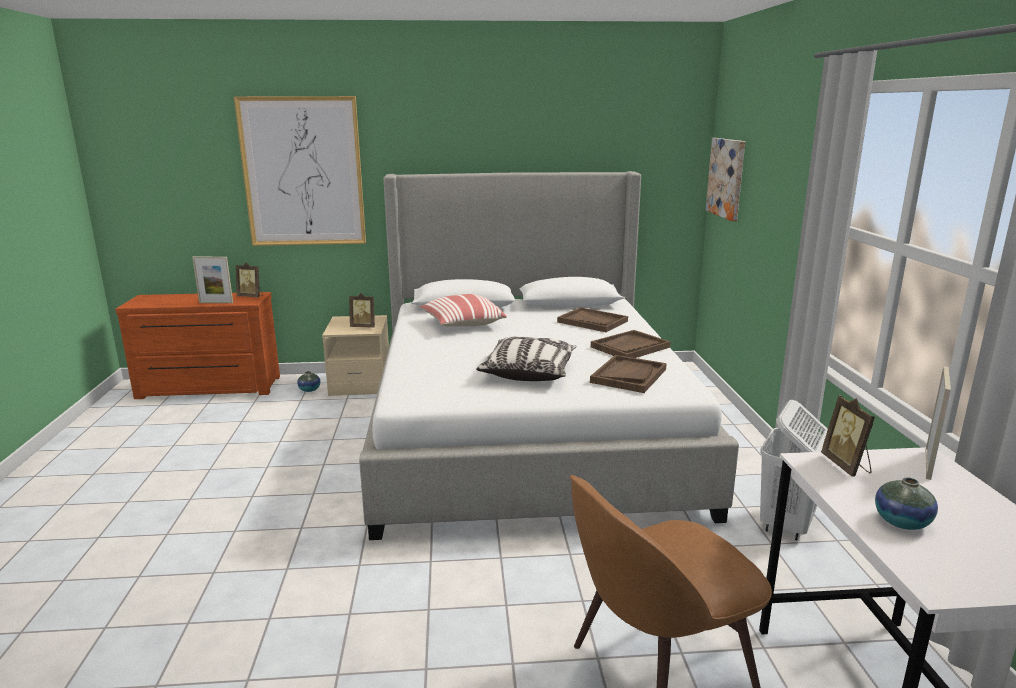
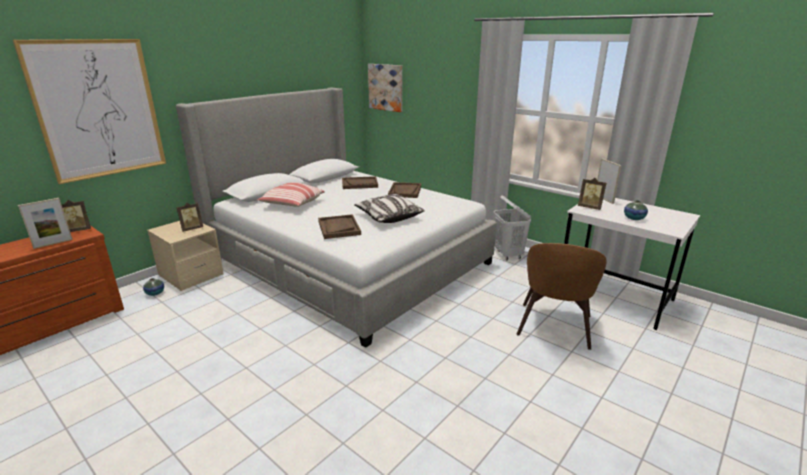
camera: 45 degrees left, 5 degrees up
brown tray [590,355,667,393] -> brown tray moved to [318,214,361,239]

